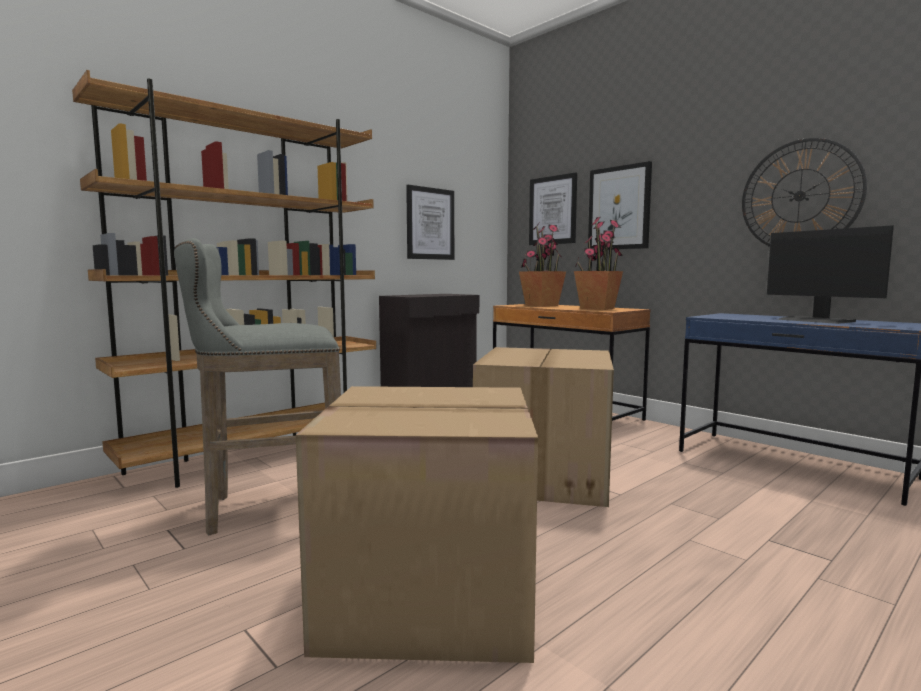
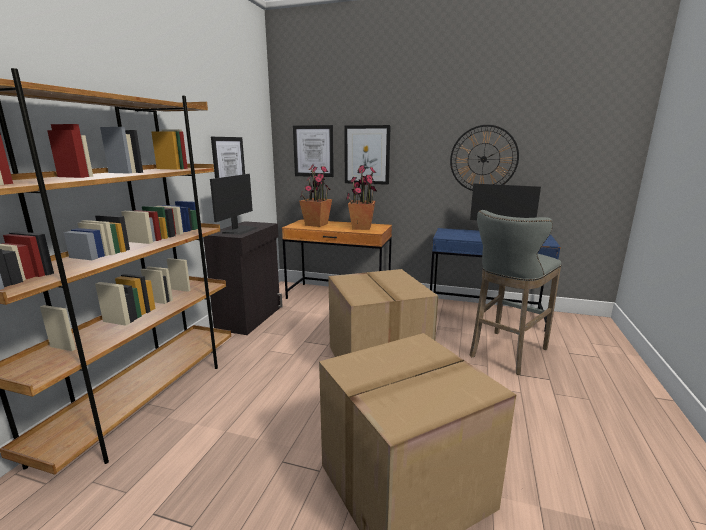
camera: 30 degrees left, 10 degrees up
grey stool [174,238,341,535] -> grey stool moved to [469,210,562,375]
none -> monitor [210,174,258,235]

